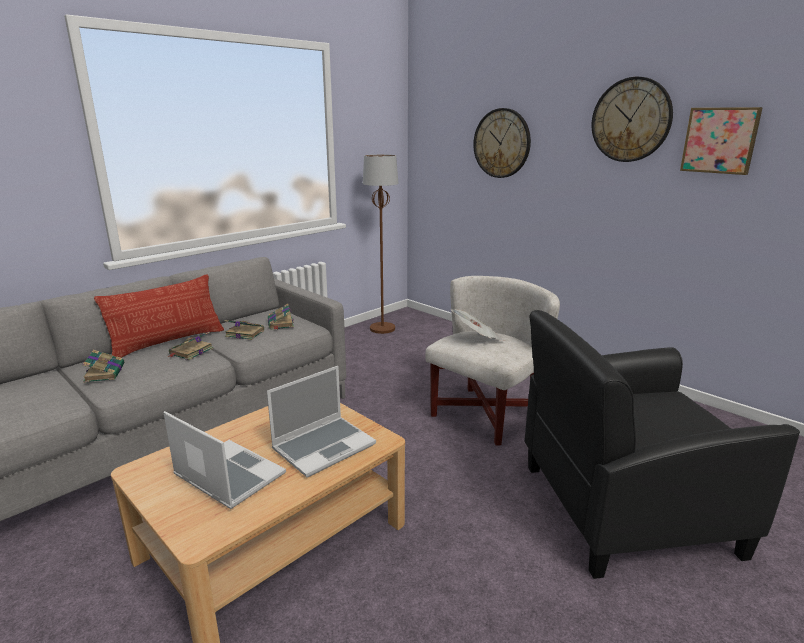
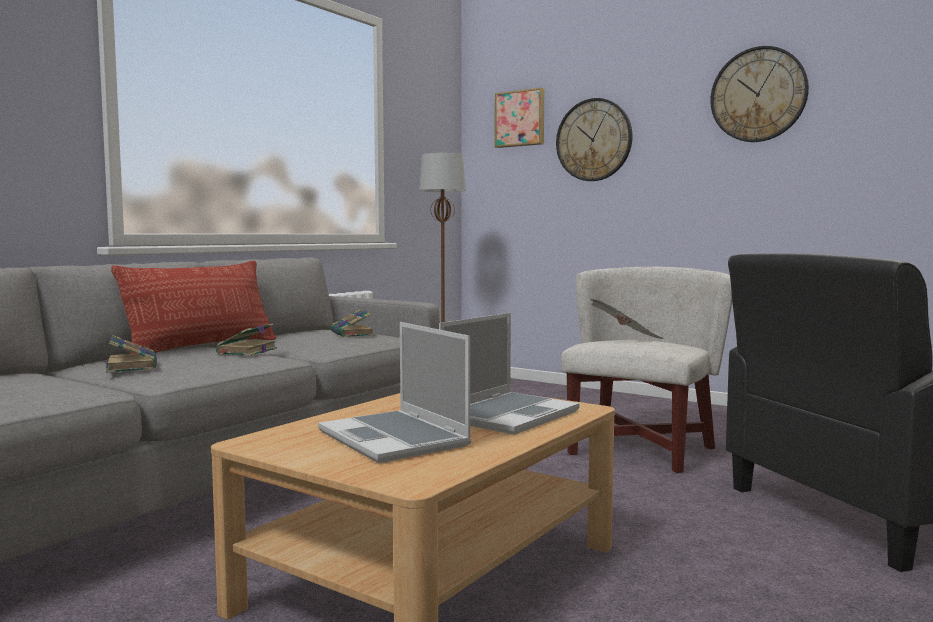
camera: 10 degrees left, 15 degrees down
laptop [163,411,286,509] -> laptop turned 150 degrees counterclockwise [318,322,471,463]
book [225,320,264,340] -> none
picture [680,107,763,175] -> picture moved to [495,88,544,148]

